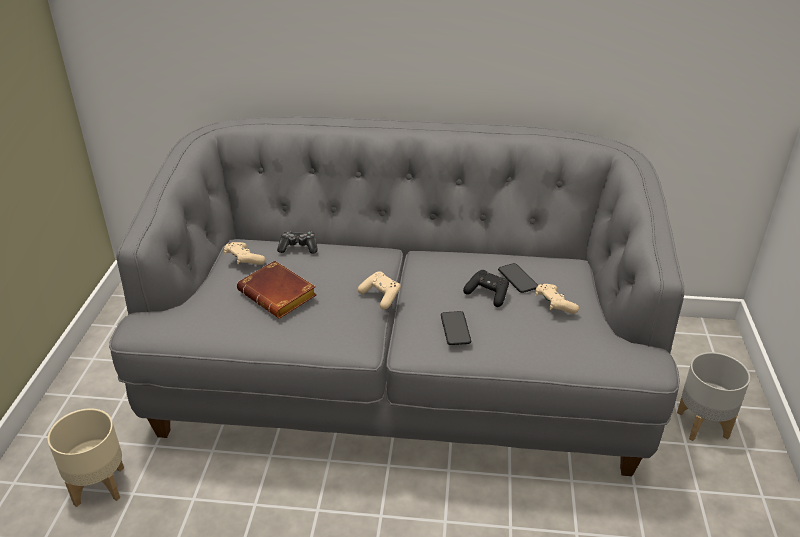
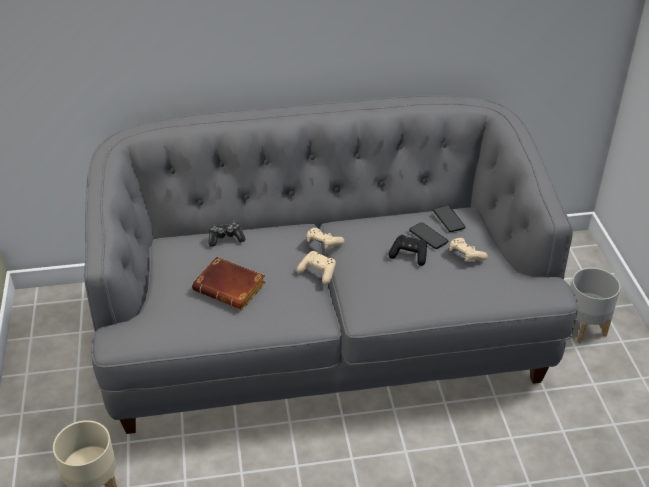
camera: 15 degrees left, 5 degrees up
beige game controller [224,242,266,265] -> beige game controller moved to [307,227,344,249]
phone [441,311,471,345] -> phone moved to [433,206,466,232]

